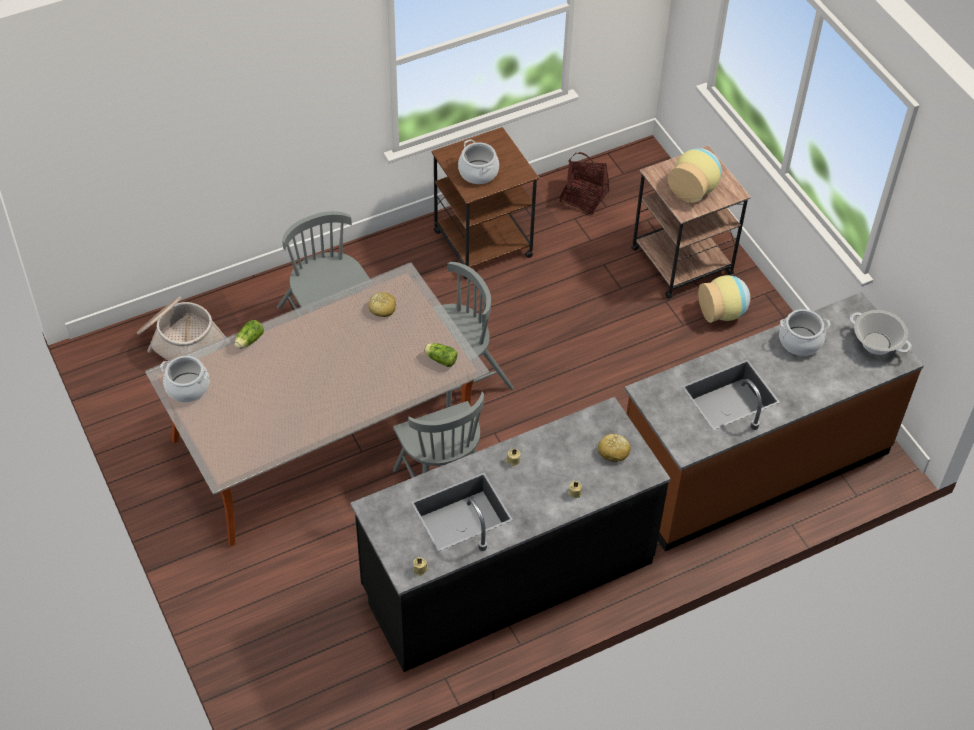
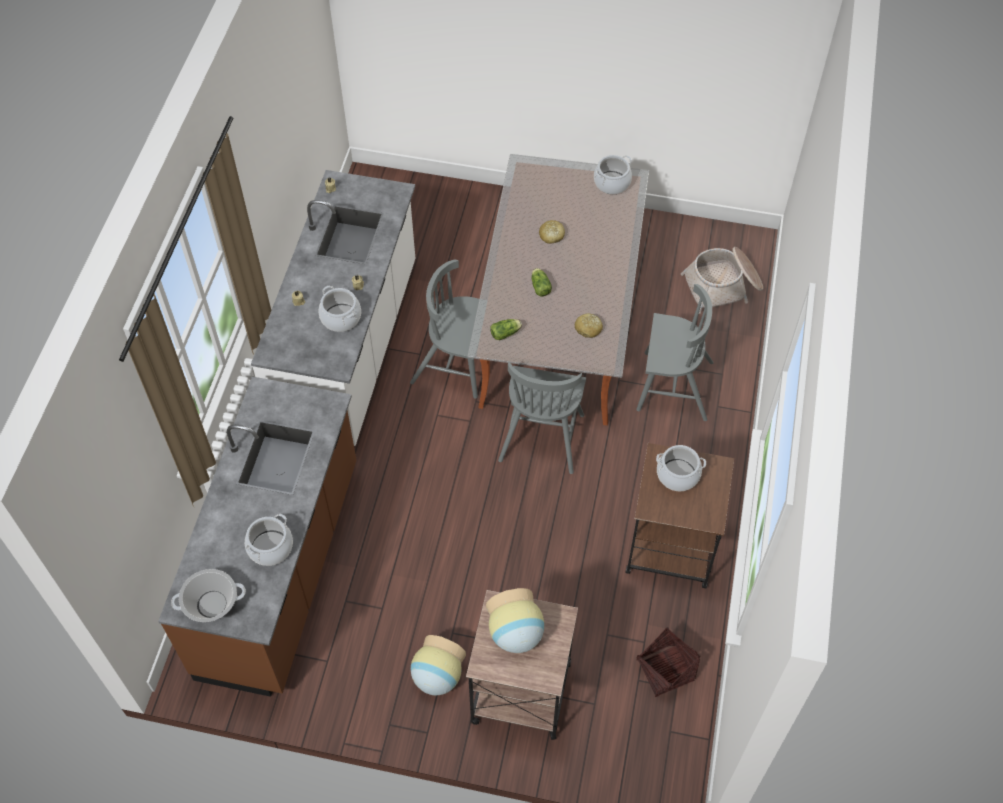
camera: 130 degrees right, 5 degrees up
lettuce [234,320,264,349] -> lettuce moved to [532,268,552,296]
black counter [350,397,671,672] -> white counter [251,170,415,446]
bread [598,434,631,462] -> bread moved to [539,220,565,244]
none -> cooking pot [318,285,361,332]

